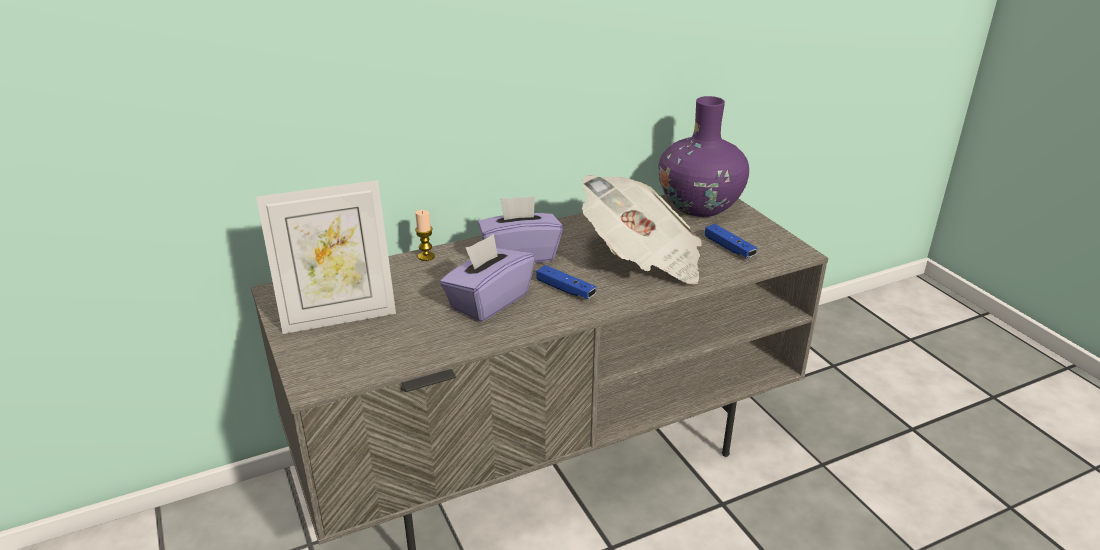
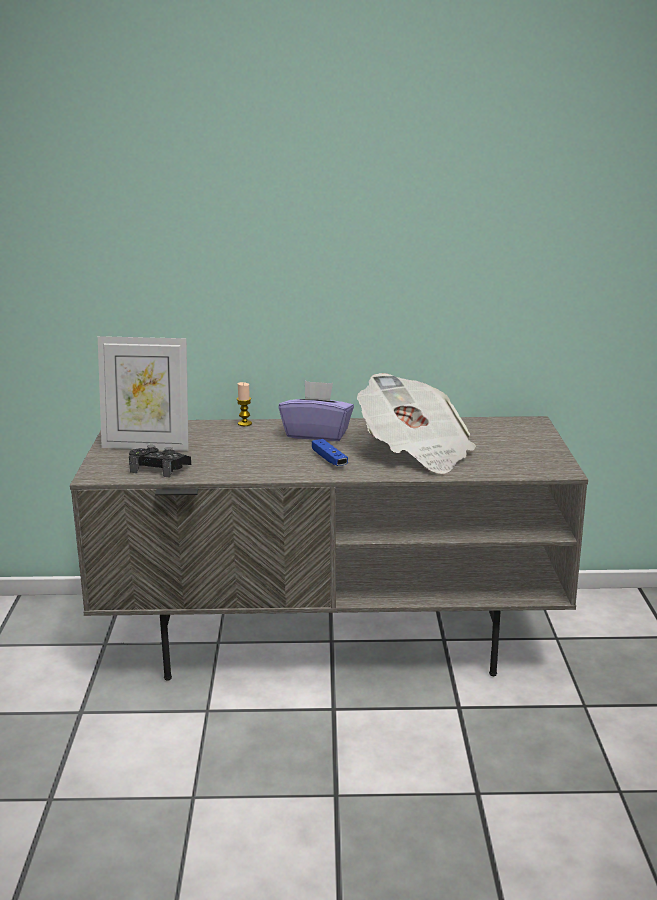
camera: 25 degrees right, 10 degrees down
purple tissue box [440,234,535,322] -> none
purple vase [658,96,749,217] -> none
blue game controller [705,224,757,258] -> none
none -> black game controller [129,445,191,478]

